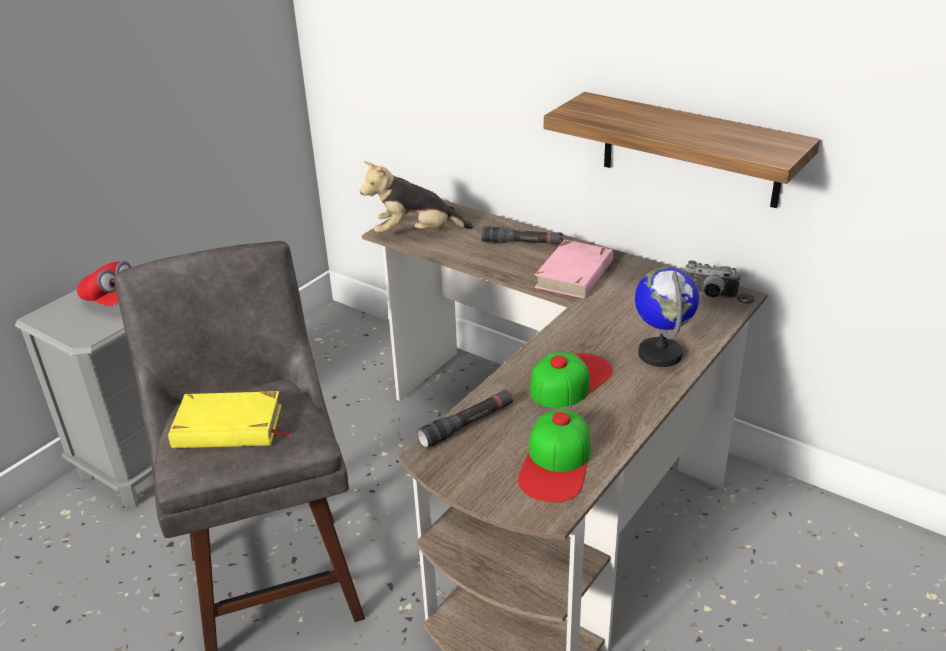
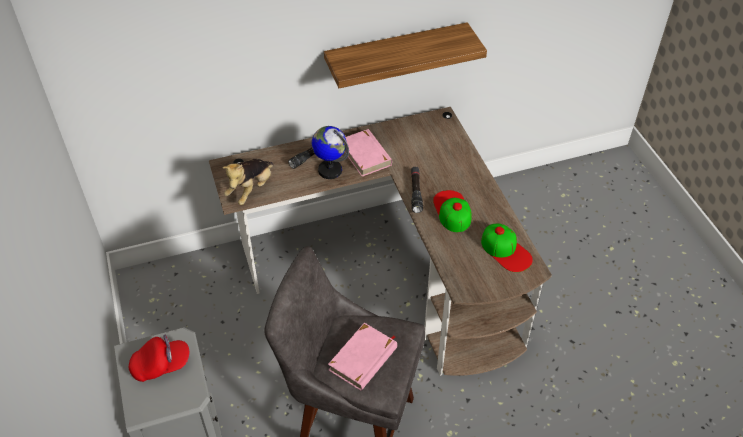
camera: 55 degrees left, 15 degrees up
yellow book [168,391,291,448] -> pink book [328,323,397,391]
black flashlight [417,389,514,448] -> black flashlight moved to [411,167,423,213]
globe [635,267,699,367] -> globe moved to [312,126,349,179]
camera [685,260,740,299] -> none

